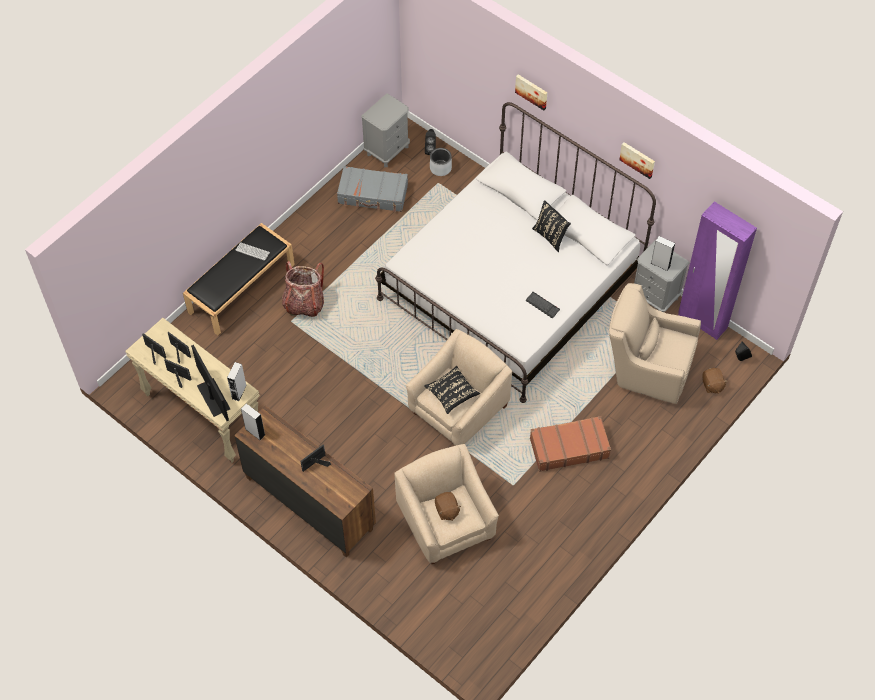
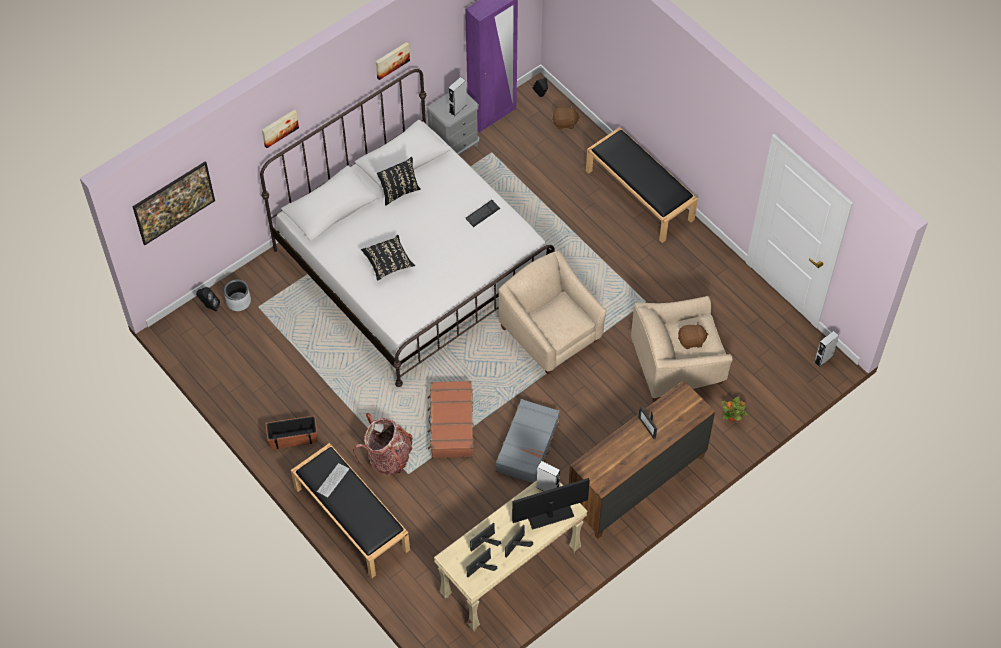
camera: 80 degrees left, 0 degrees up
grey speaker [241,404,265,440] -> grey speaker moved to [814,331,839,368]
grey suitcase [337,166,408,212] -> grey suitcase moved to [496,399,561,483]
grey nightstand [361,93,410,167] -> none
black pillow [424,366,480,414] -> black pillow moved to [361,235,415,281]
brown suitcase [530,416,611,472] -> brown suitcase moved to [428,381,474,458]
beige armchair [609,283,701,404] -> none
none -> picture [132,162,215,245]
none -> planter [265,415,318,450]
none -> black bench [586,127,698,243]
none -> potted plant [721,397,748,421]

